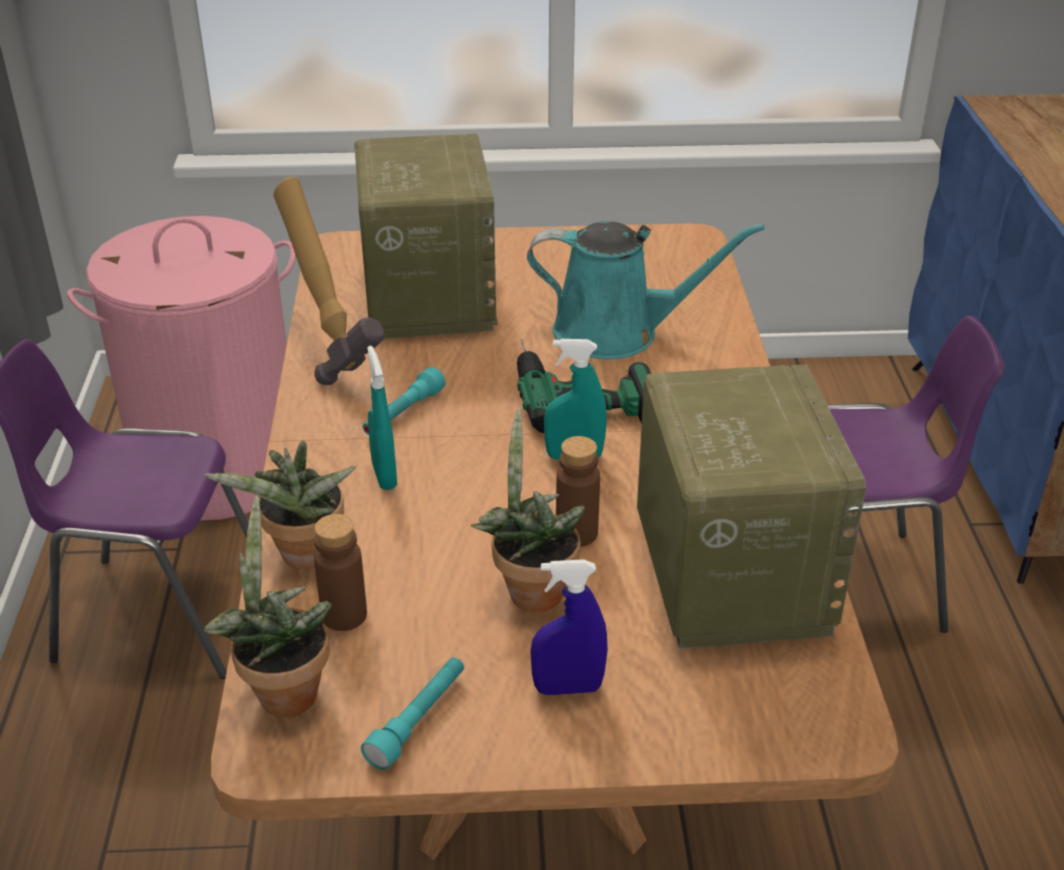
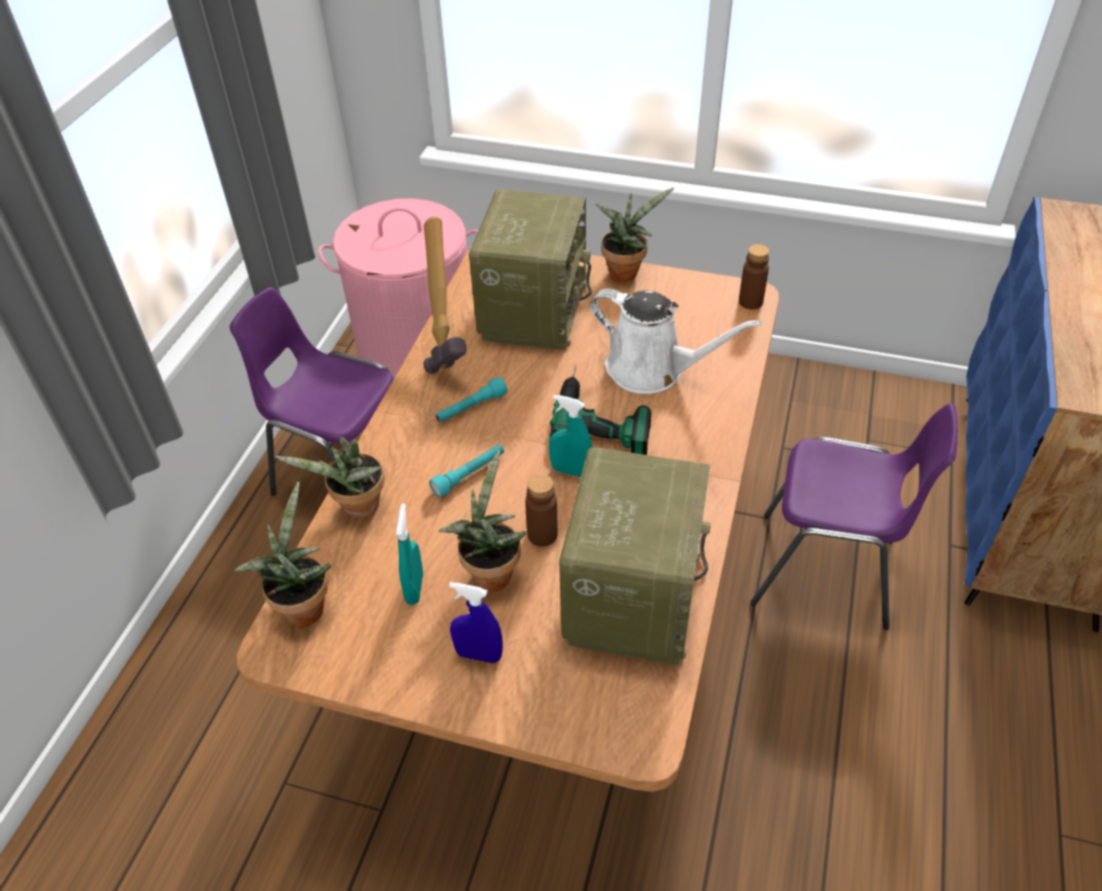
camera: 20 degrees right, 10 degrees up
brown bottle [314,514,367,631] -> brown bottle moved to [739,244,769,309]
turquoise flashlight [361,657,464,770] -> turquoise flashlight moved to [429,444,504,498]
turquoise spray bottle [367,346,397,490] -> turquoise spray bottle moved to [396,504,423,605]
turquoise watering can [527,221,765,359] -> white watering can [589,288,762,394]
none -> potted plant [596,188,674,282]

